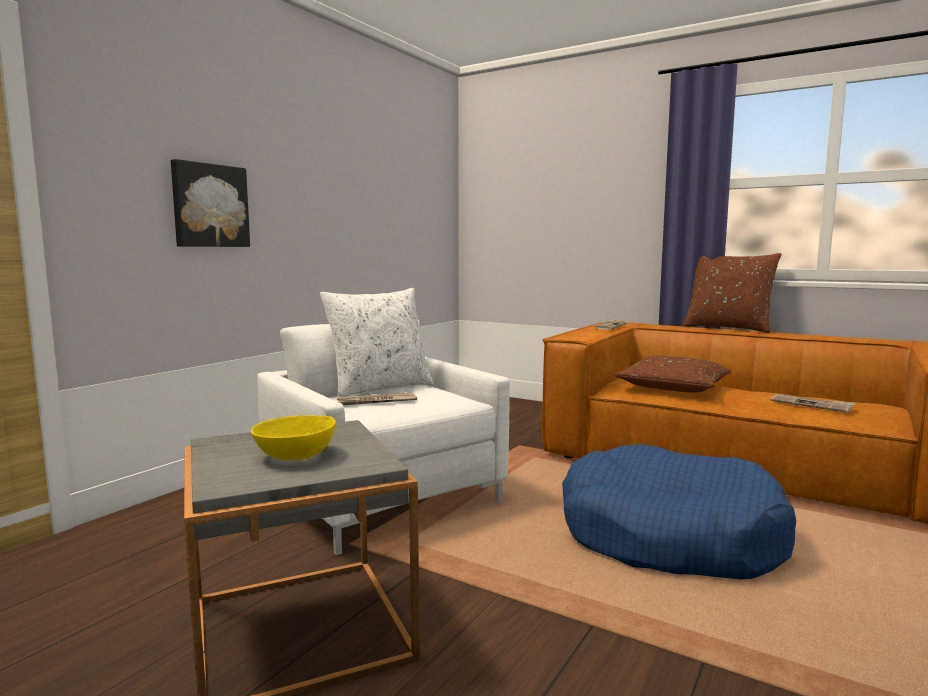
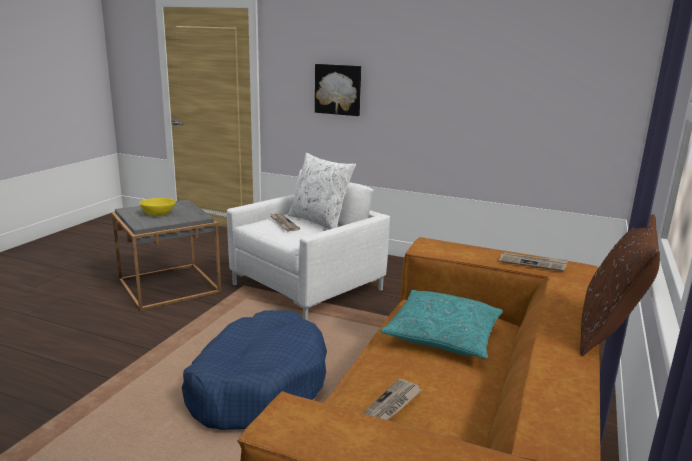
camera: 80 degrees right, 10 degrees up
brown pillow [614,356,732,393] -> turquoise pillow [381,290,503,358]

